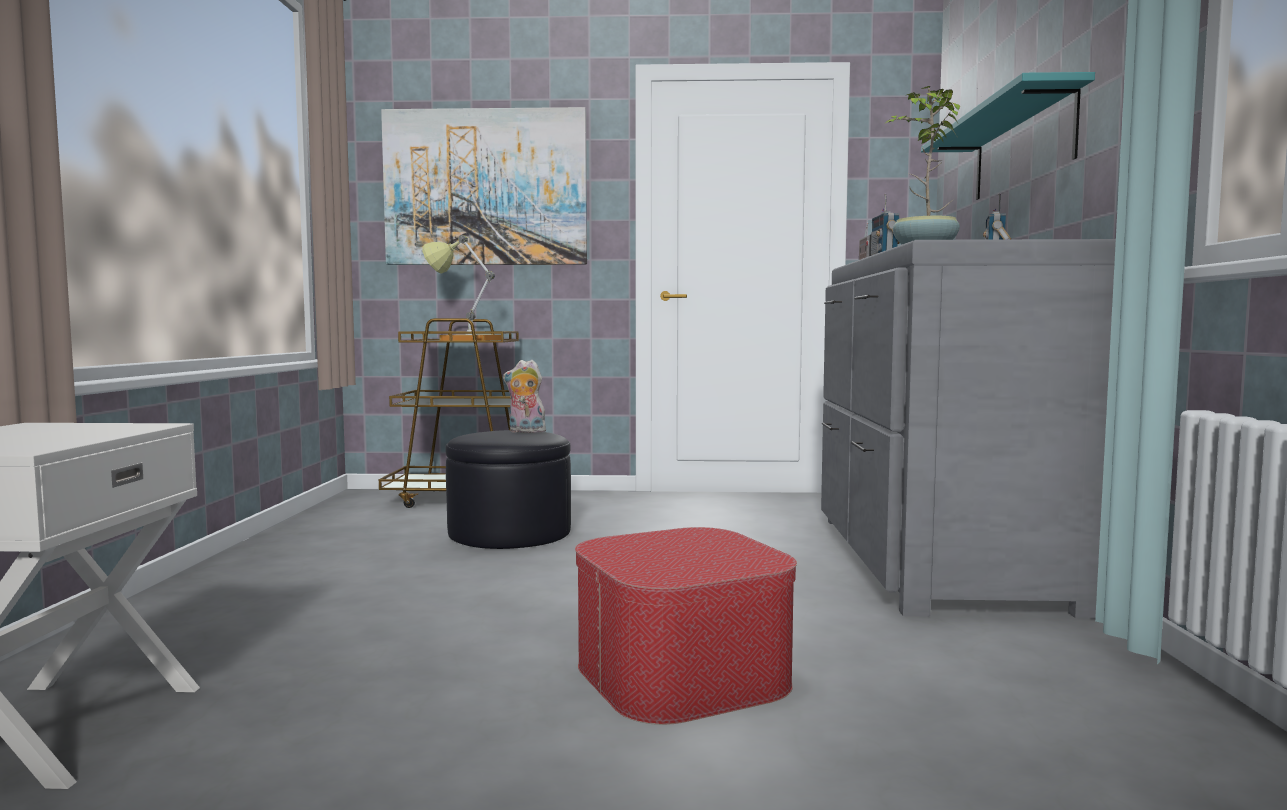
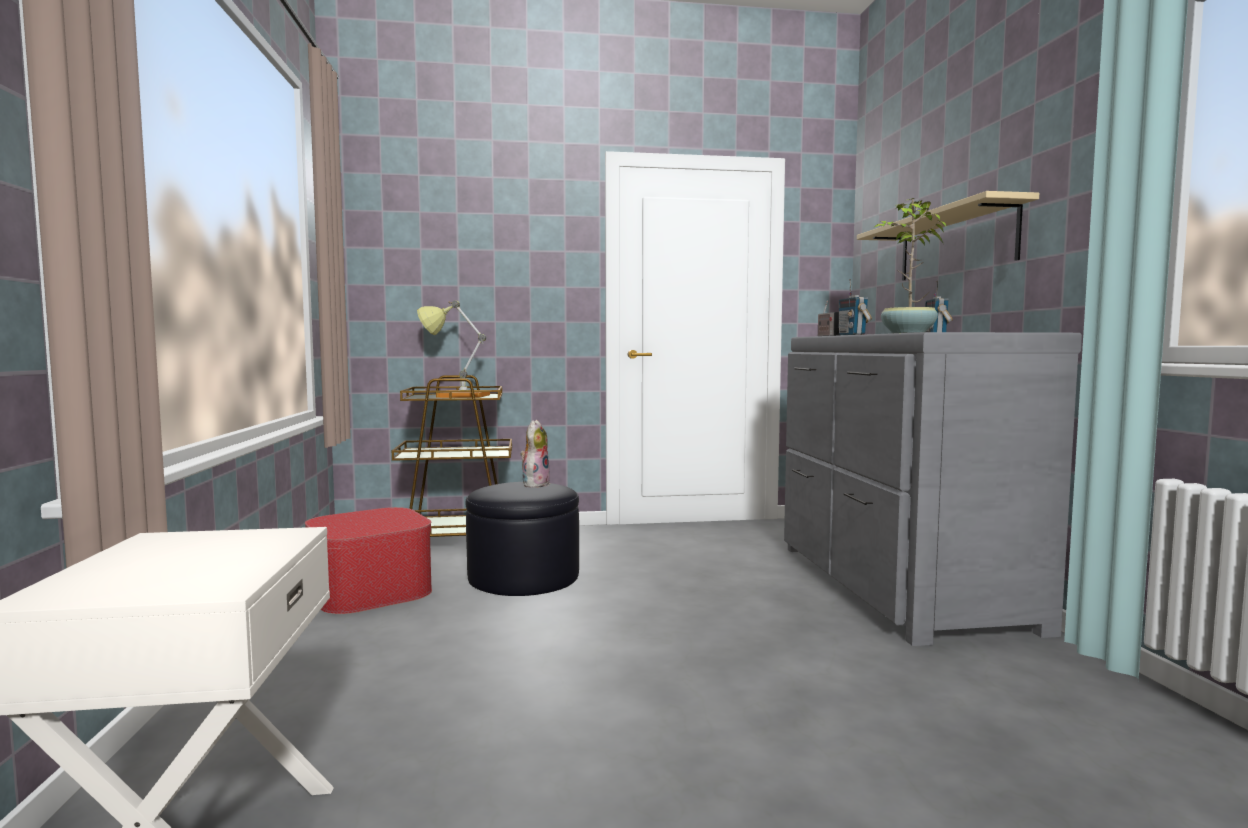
camera: 10 degrees left, 0 degrees up
picture [381,107,587,265] -> none
plush toy [503,360,546,433] -> plush toy turned 105 degrees clockwise [520,420,550,488]
ottoman [575,527,797,725] -> ottoman moved to [305,507,432,614]
turquoise shelf [921,72,1095,200] -> beige shelf [857,191,1039,281]

